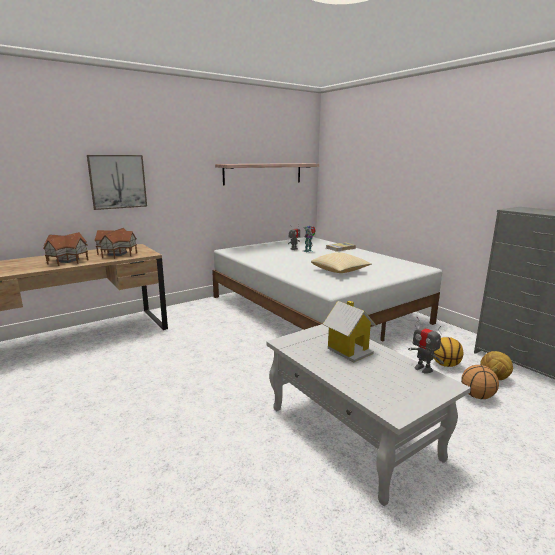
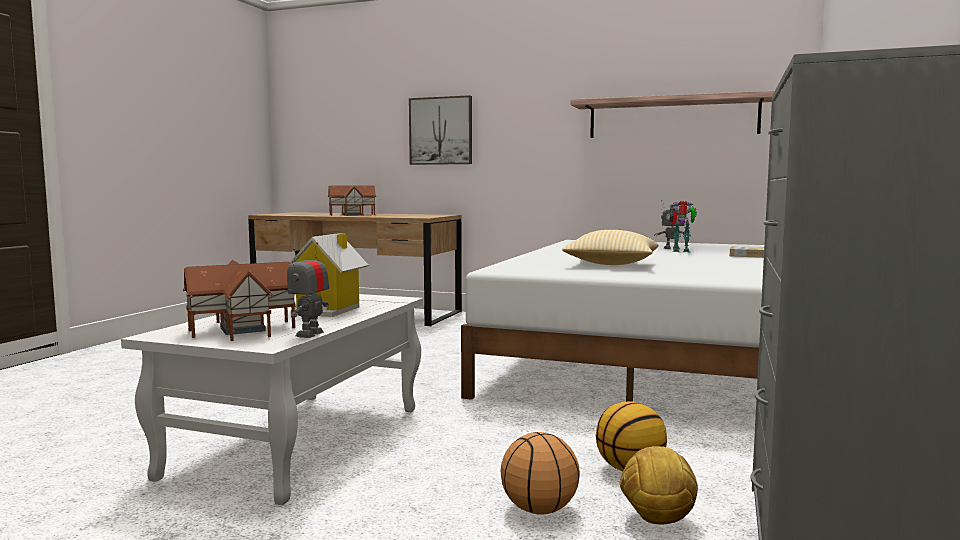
camera: 55 degrees right, 10 degrees down
toy house [94,228,137,259] -> toy house moved to [183,260,296,341]

